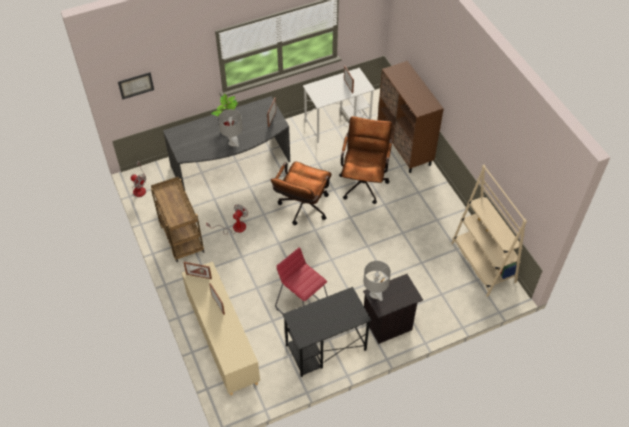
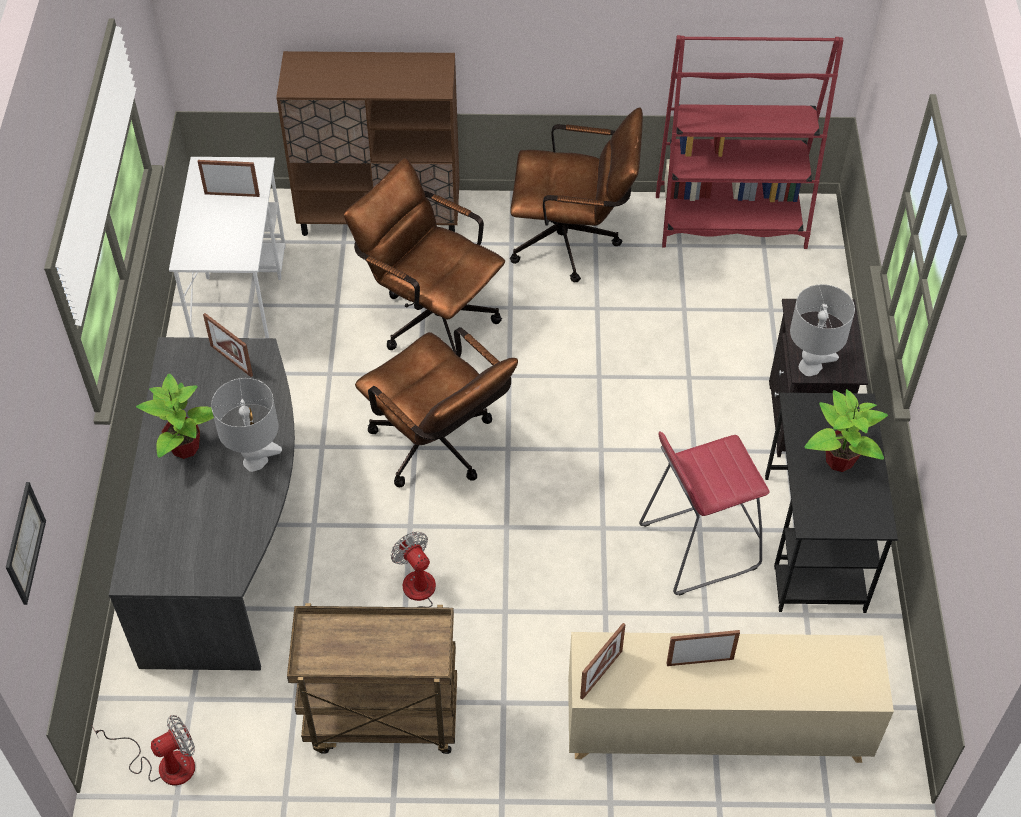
camera: 65 degrees left, 0 degrees up
beige bookcase [451,165,527,297] -> red bookcase [656,35,843,249]
none -> brown office chair [510,107,643,282]
none -> potted plant [805,389,888,472]

